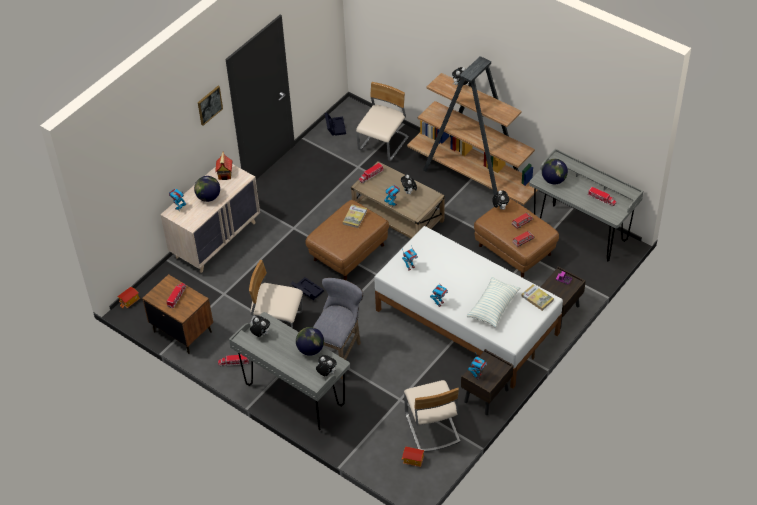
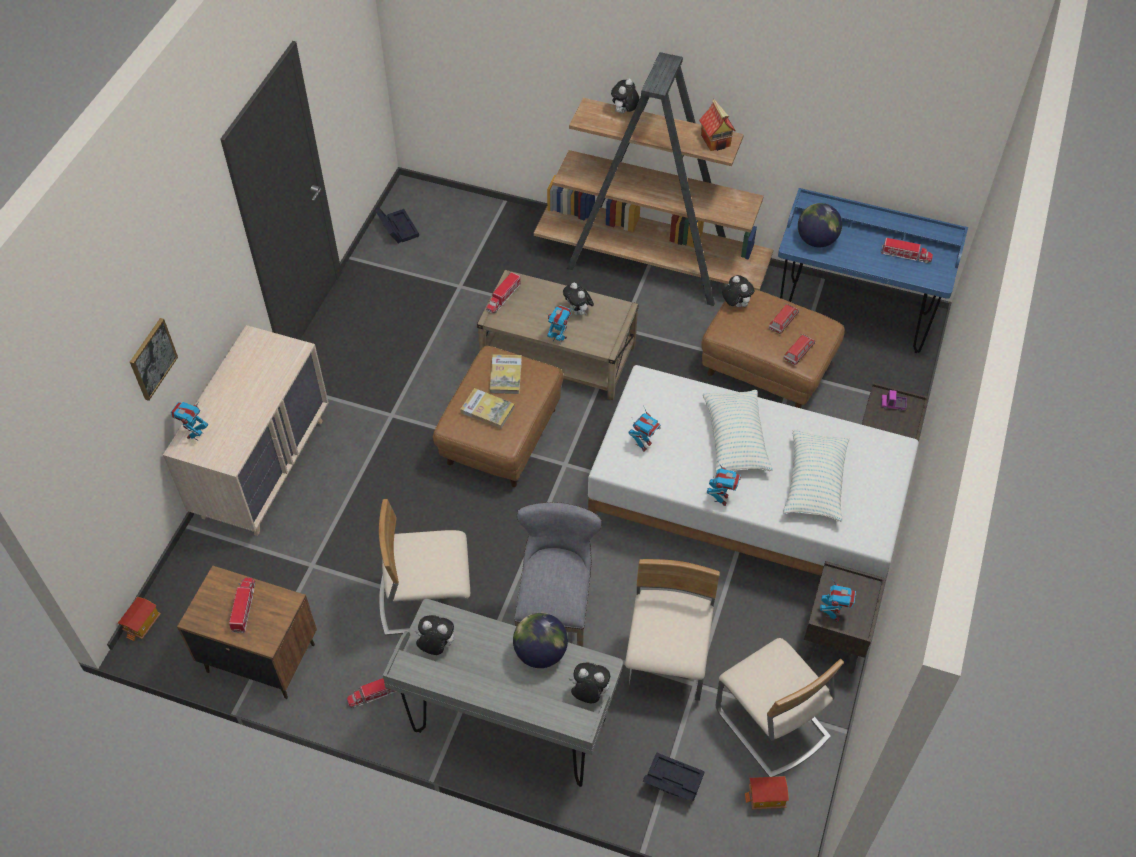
camera: 20 degrees left, 5 degrees up
globe [194,176,220,202] -> none
picture [198,86,223,126] -> picture moved to [130,318,178,401]
toy house [215,152,232,180] -> toy house moved to [699,99,736,151]
black storage box [291,277,324,300] -> black storage box moved to [643,752,705,801]
beige chair [356,82,409,161] -> beige chair moved to [624,559,720,701]
book [521,284,554,311] -> book moved to [460,388,515,429]
grey desk [529,149,643,261] -> blue desk [778,188,968,353]
none -> pillow [703,390,773,473]

